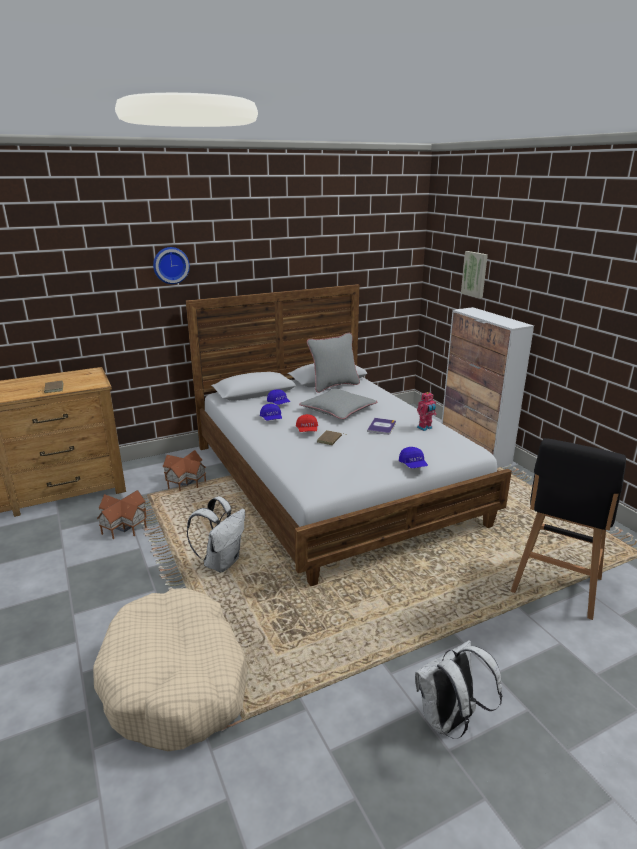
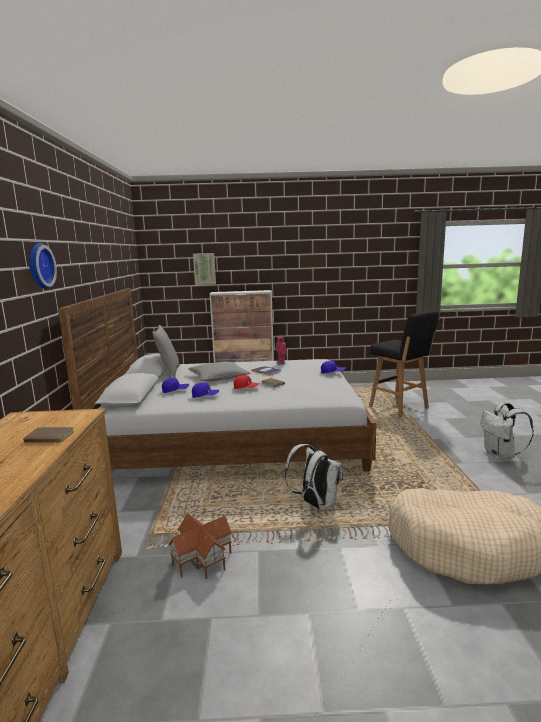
camera: 65 degrees left, 10 degrees down
toy house [163,450,206,491] -> none

